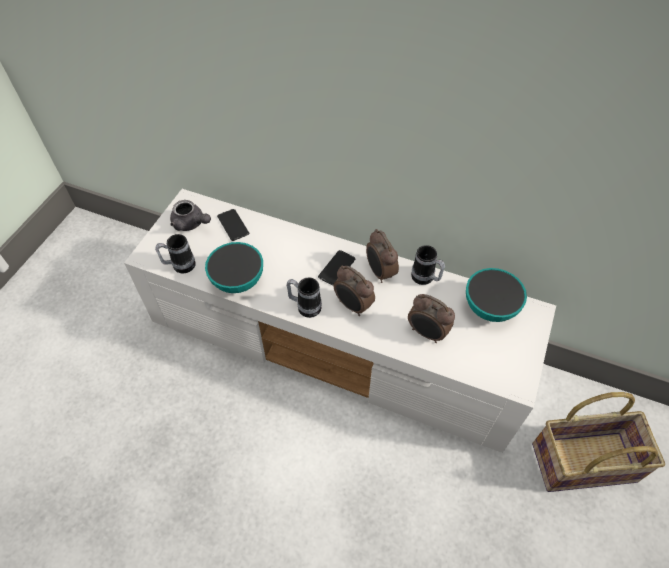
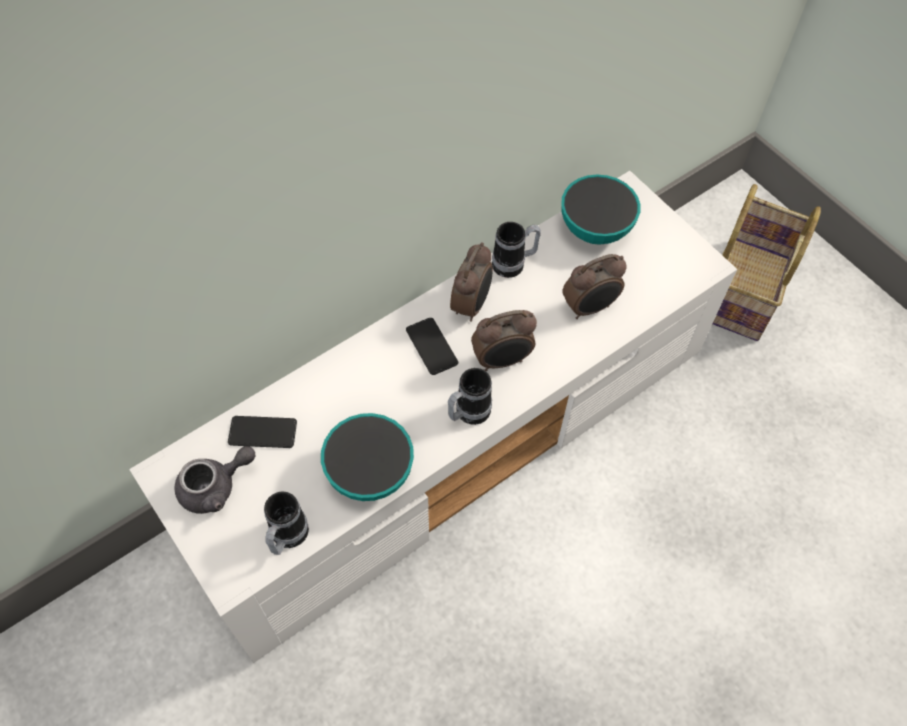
camera: 60 degrees left, 5 degrees up
alarm clock [366,229,399,283] -> alarm clock turned 75 degrees counterclockwise [450,242,493,322]

